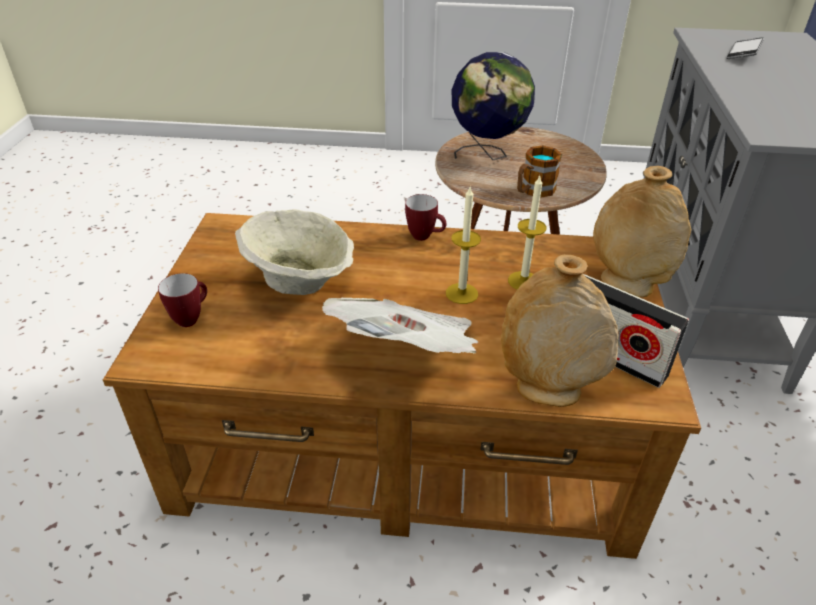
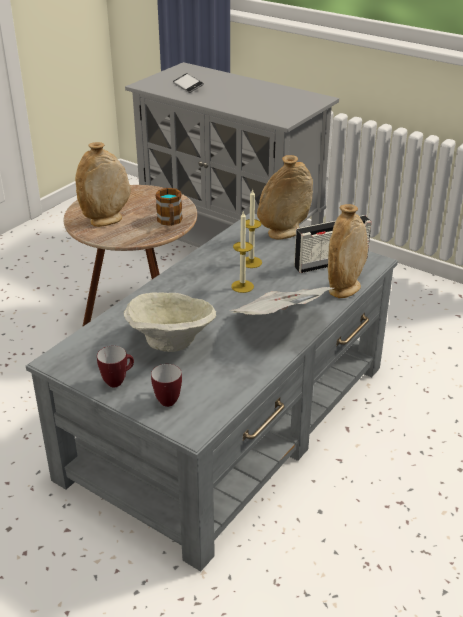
camera: 60 degrees left, 5 degrees down
brown coffee table [103,213,701,559] -> grey coffee table [26,213,398,571]
mug [405,194,447,241] -> mug moved to [97,346,134,387]
globe [451,52,535,160] -> beige vase [75,142,131,227]

